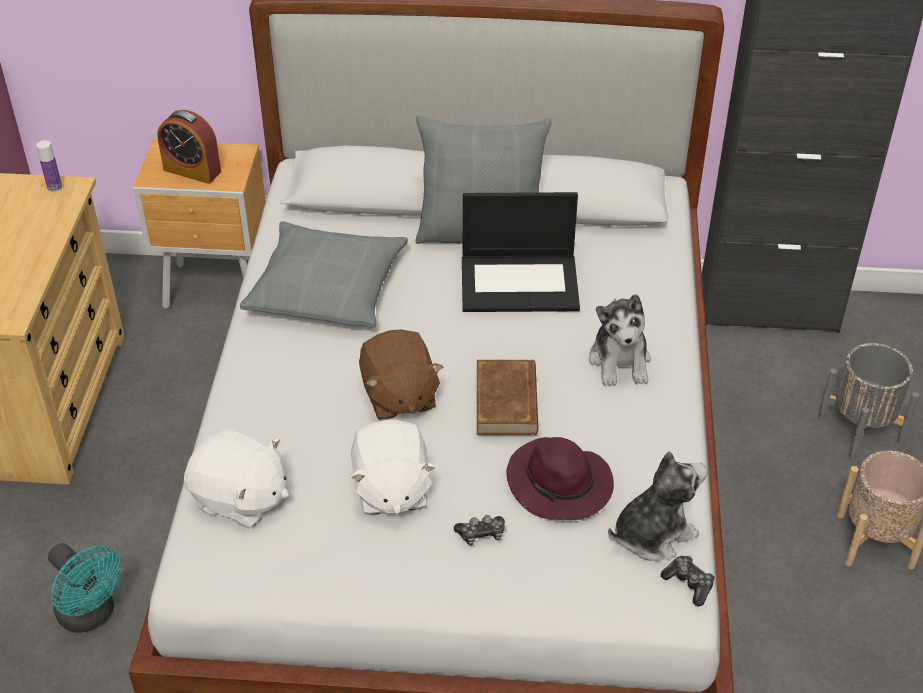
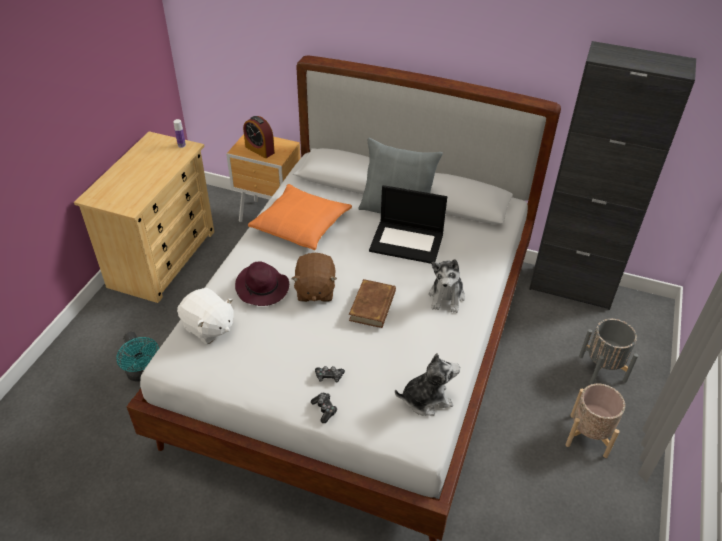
camera: 15 degrees right, 0 degrees up
grey pillow [240,221,408,328] -> orange pillow [248,184,352,250]
white plush toy [351,420,436,515] -> none
purple hat [506,437,614,520] -> purple hat moved to [235,262,289,306]
game controller [661,556,715,606] -> game controller moved to [311,393,337,423]

